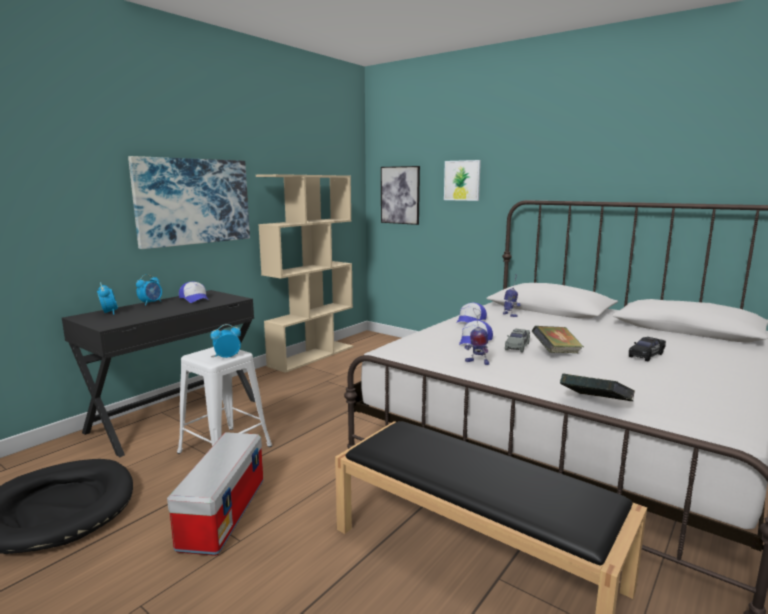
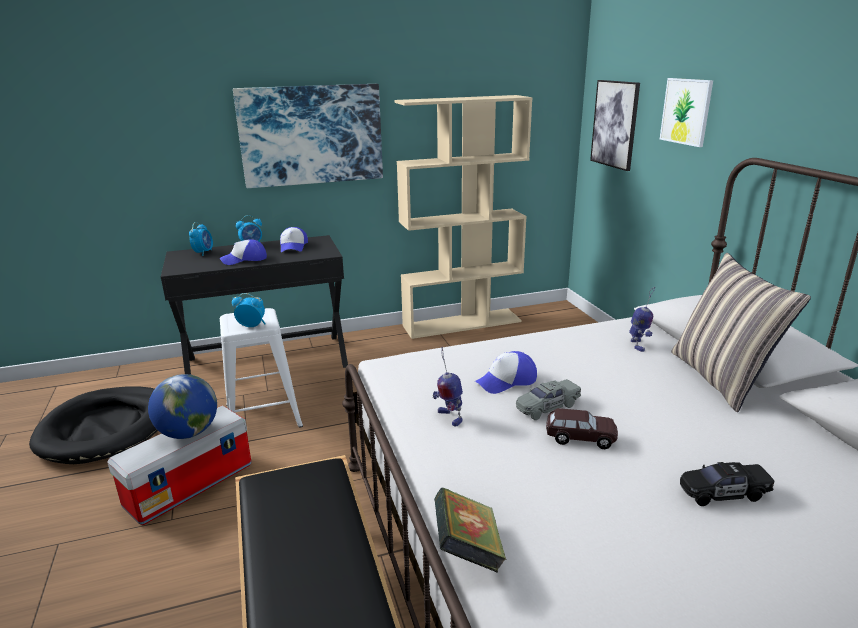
camera: 35 degrees right, 10 degrees up
cap [456,303,487,323] -> cap moved to [220,239,267,265]
book [532,326,584,353] -> brown toy car [546,408,618,449]
none -> globe [148,374,217,439]
none -> pillow [671,253,811,412]

